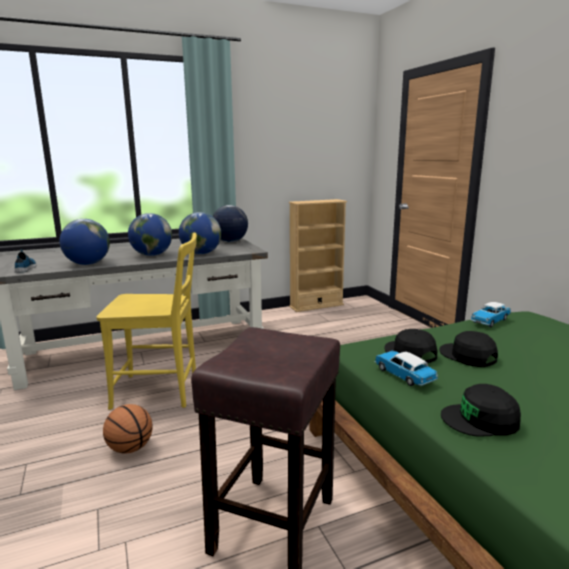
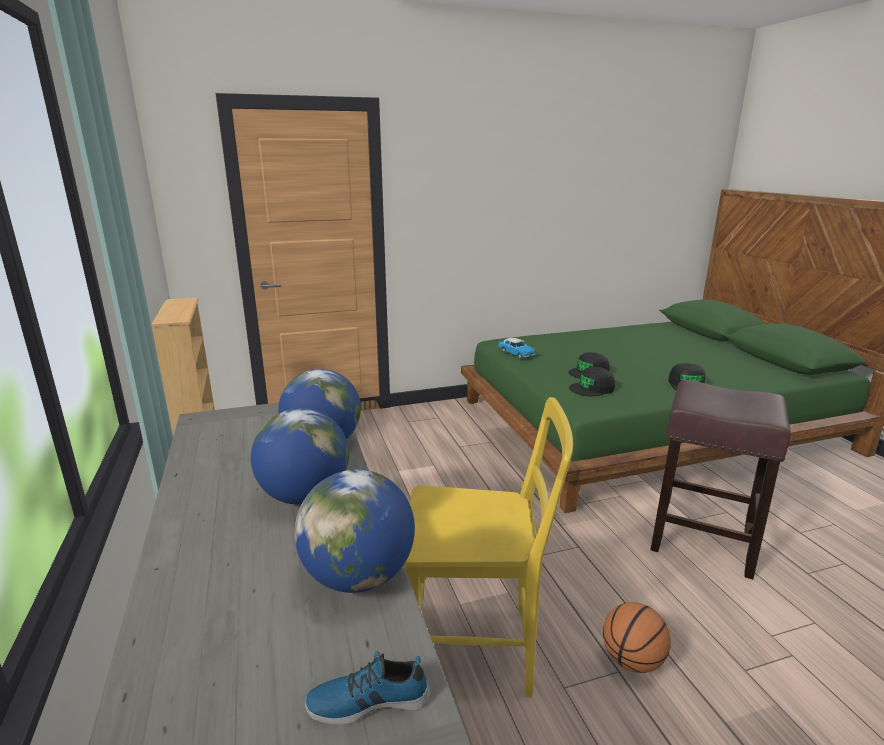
camera: 85 degrees left, 5 degrees up
yellow chair [96,233,197,410] -> yellow chair turned 90 degrees clockwise [404,397,573,697]
globe [213,205,248,242] -> none
toy car [375,350,438,386] -> none

